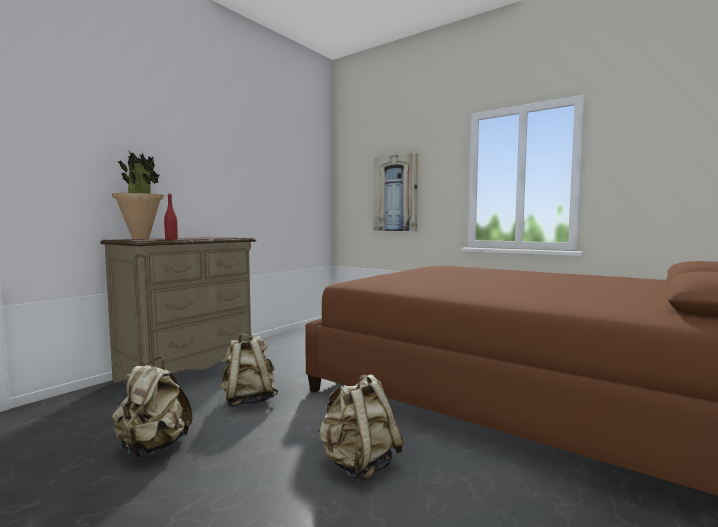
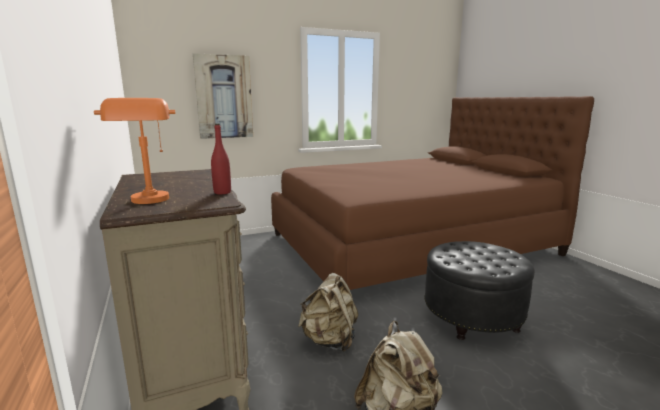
camera: 60 degrees left, 10 degrees up
potted plant [112,152,164,239] -> orange table lamp [94,98,175,204]
beige backpack [318,374,404,482] -> black ottoman [425,241,535,340]

